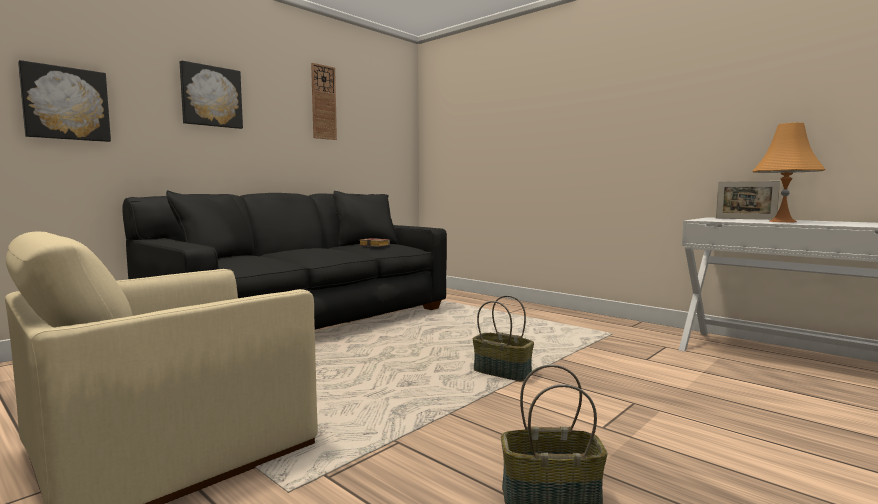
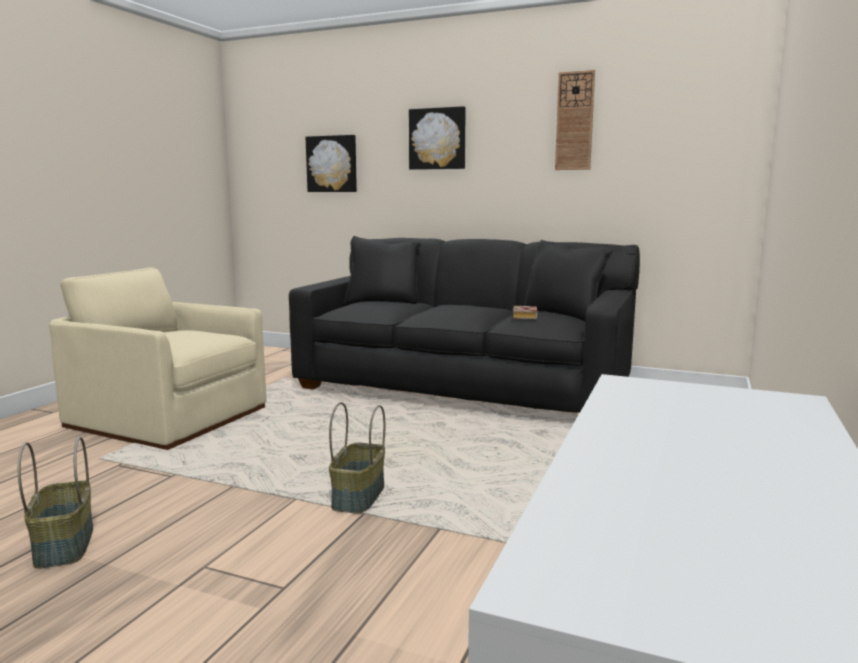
camera: 70 degrees right, 5 degrees up
picture frame [716,181,780,220] -> none
orange table lamp [752,122,825,222] -> none

